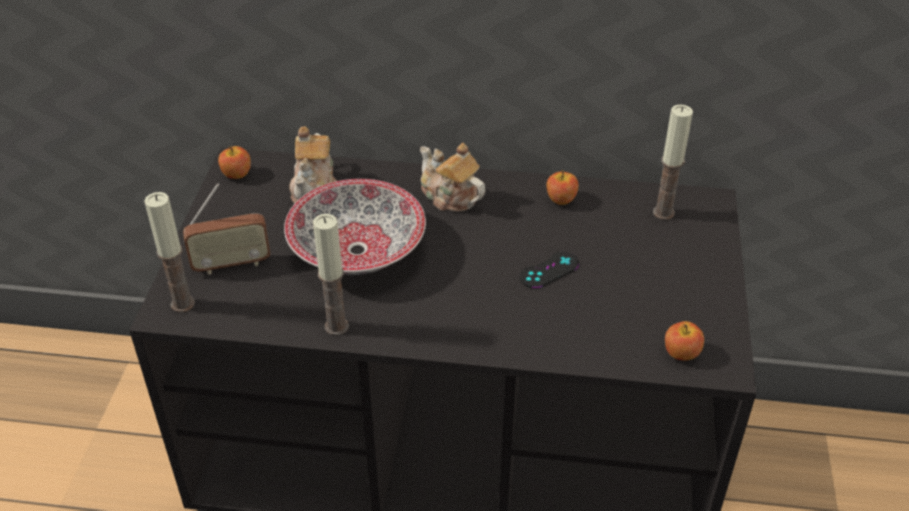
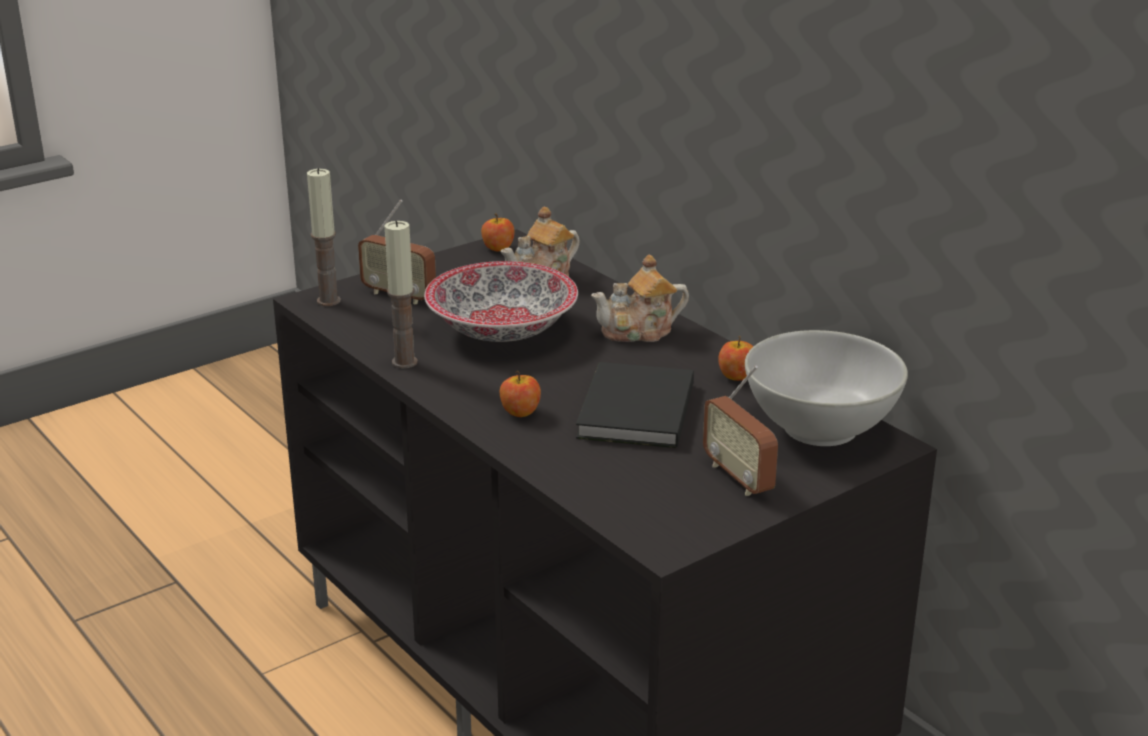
camera: 45 degrees right, 15 degrees down
teapot [420,143,485,212] -> teapot turned 105 degrees counterclockwise [591,255,689,342]
black game controller [519,252,579,288] -> black book [576,362,694,448]
candle [653,105,693,220] -> white bowl [745,330,908,446]
apple [665,321,704,361] -> apple moved to [500,371,541,417]
none -> radio [703,365,778,496]

